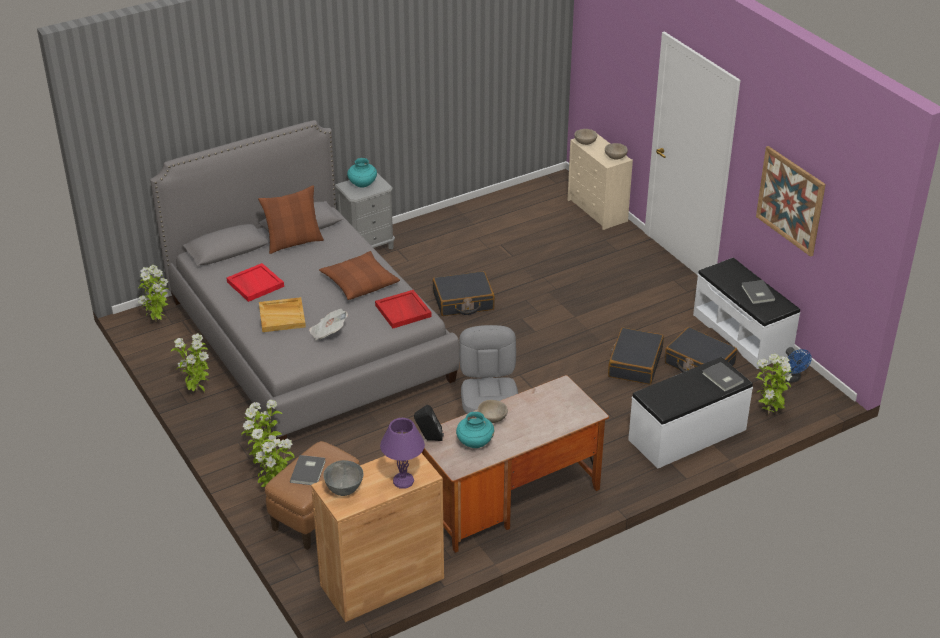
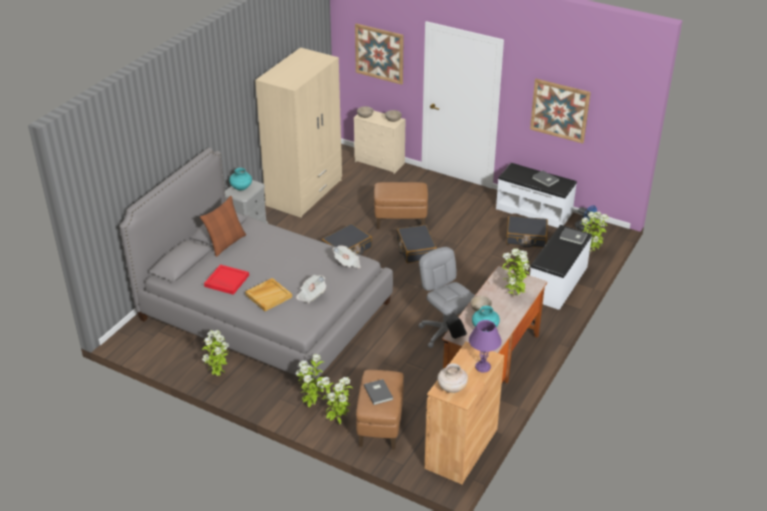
camera: 30 degrees left, 0 degrees up
potted plant [138,265,169,321] -> potted plant moved to [502,248,530,297]
brown pillow [319,251,400,300] -> none
grey bowl [323,460,364,496] -> beige vase [437,363,468,393]
red tray [375,290,432,328] -> newspaper [332,246,361,268]
black suitcase [608,328,664,385] -> black suitcase moved to [397,225,437,263]
none -> beige wardrobe [255,47,342,218]
none -> picture [355,23,404,85]
none -> brown ottoman [374,182,428,229]

